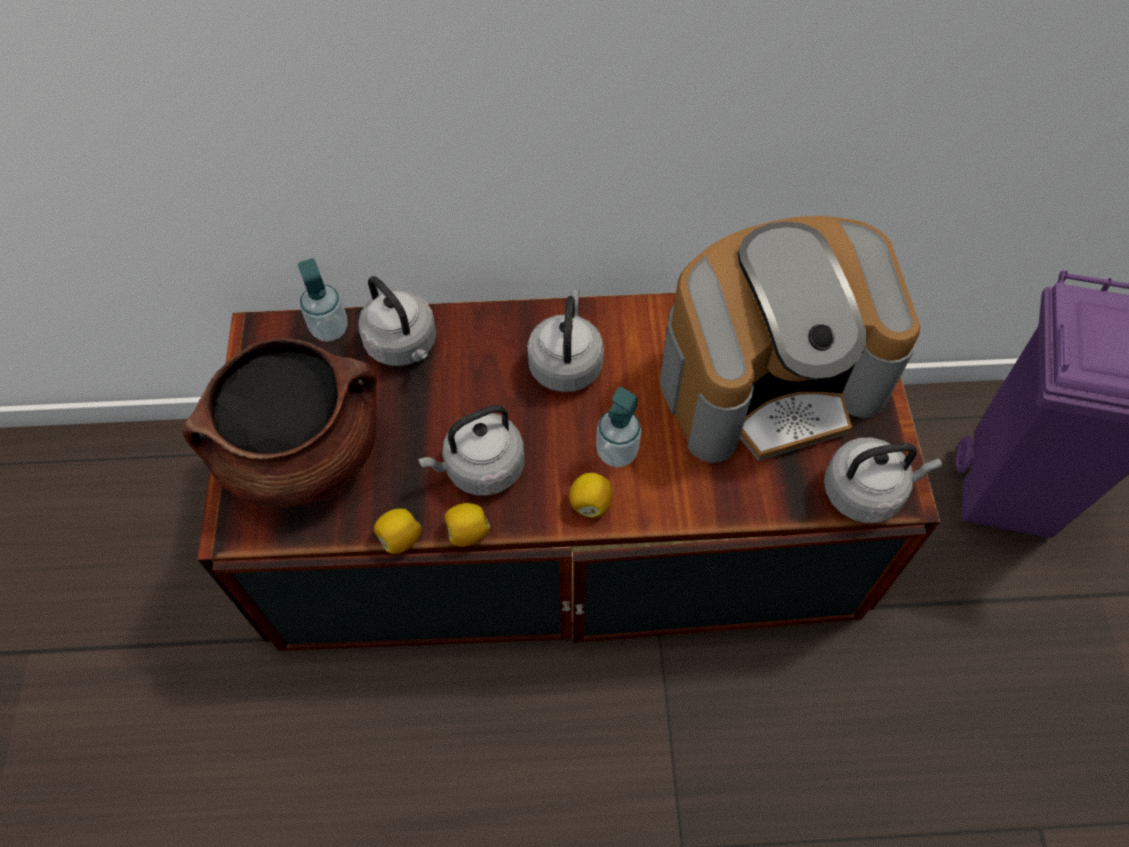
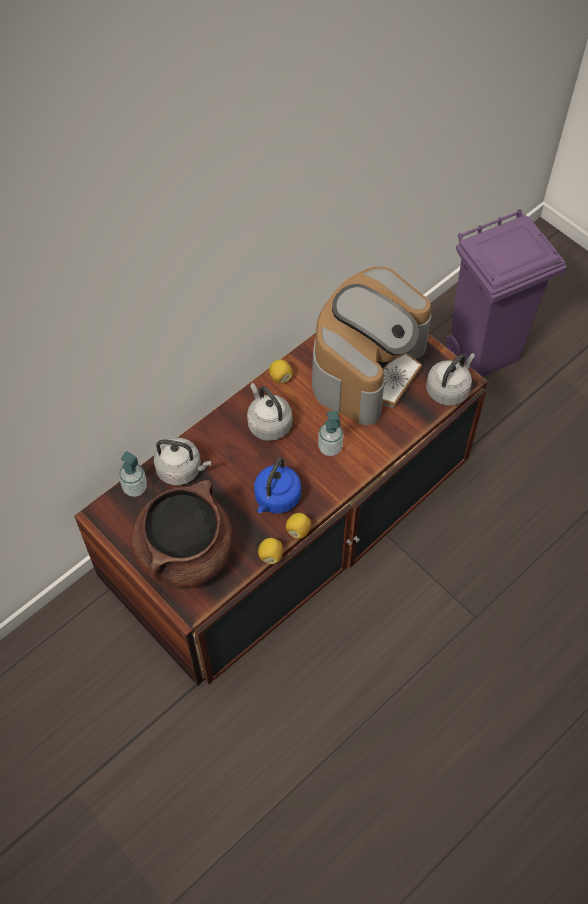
camera: 40 degrees left, 0 degrees up
grey kettle [418,405,525,496] -> blue kettle [254,457,301,513]
lemon [569,473,612,518] -> lemon moved to [269,359,293,383]

